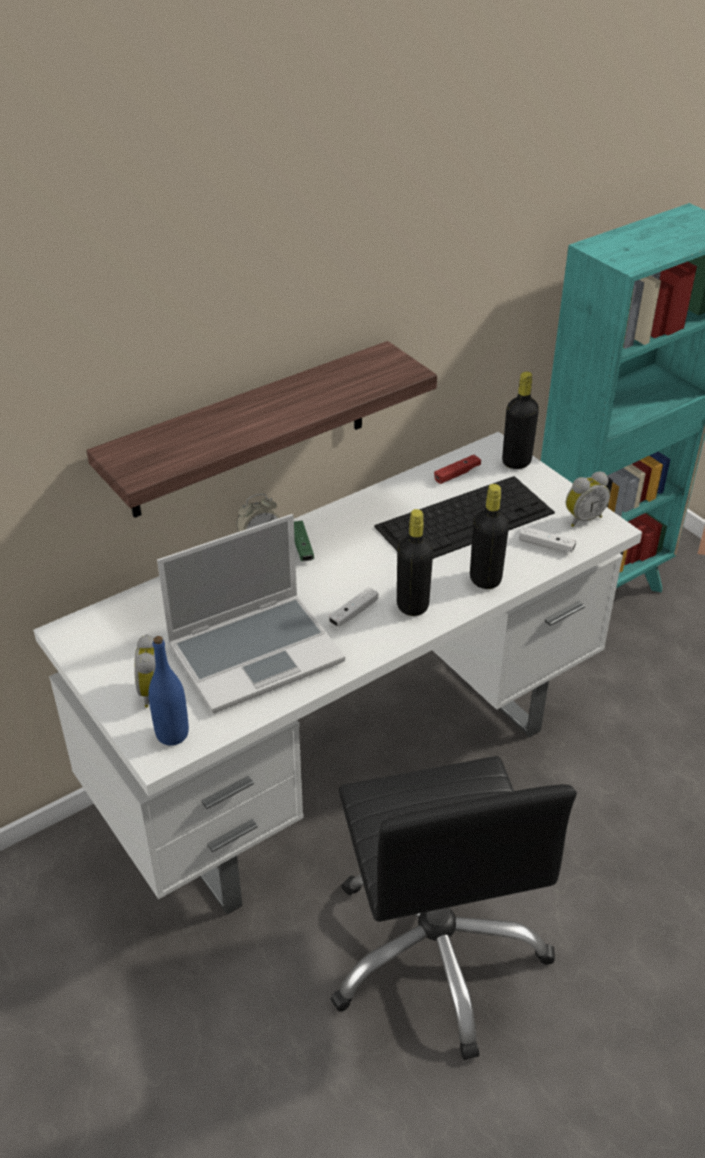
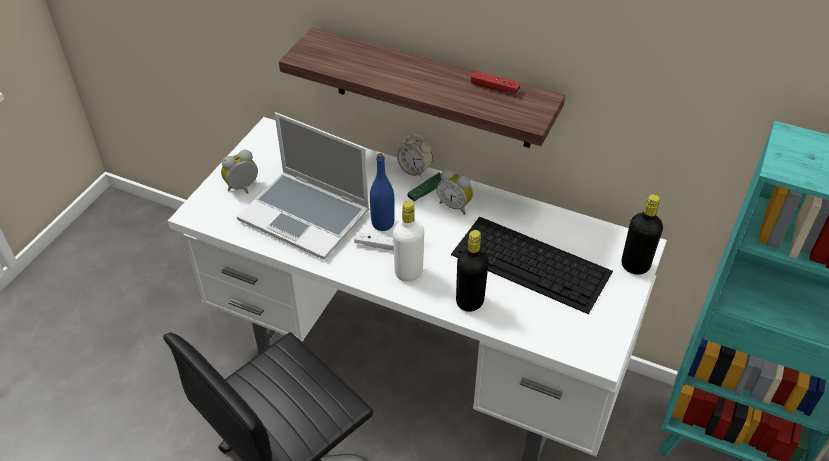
camera: 60 degrees right, 5 degrees up
blue bottle [148,636,189,745] -> blue bottle moved to [370,153,395,231]
black bottle [397,509,433,616] -> white bottle [393,201,424,282]
red game controller [434,455,481,484] -> red game controller moved to [471,71,521,93]
white game controller [519,526,576,552] -> none
alarm clock [566,472,610,527] -> alarm clock moved to [437,169,473,215]

